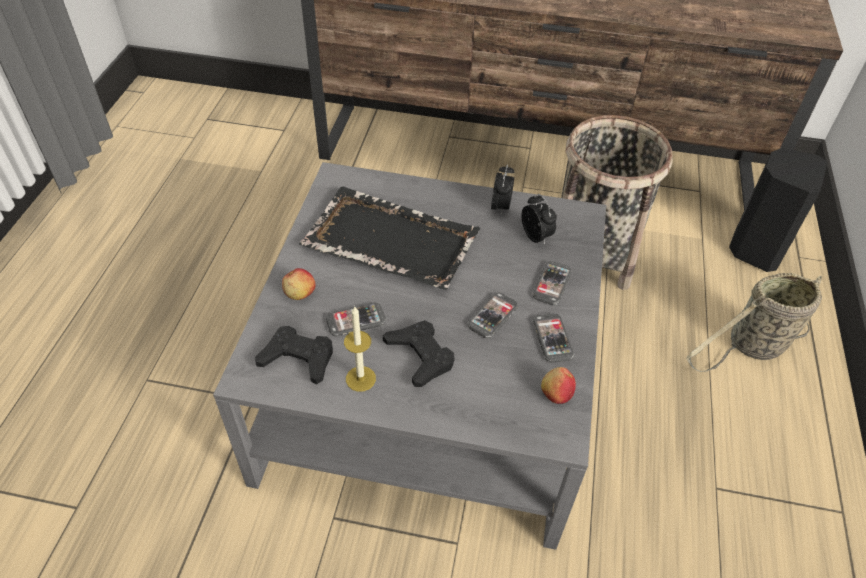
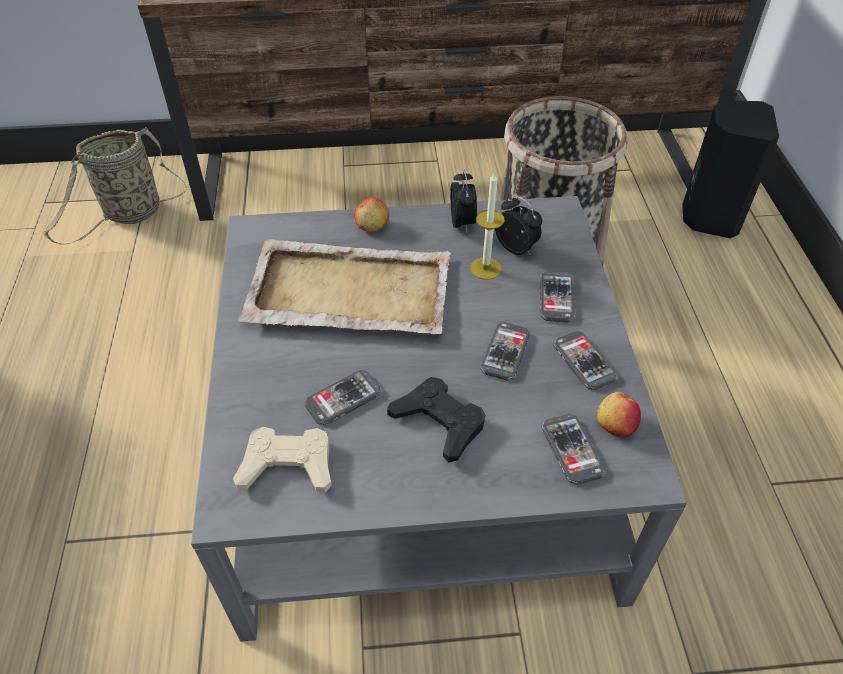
camera: 15 degrees left, 0 degrees up
black game controller [255,326,333,385] -> beige game controller [233,427,332,493]
apple [282,268,316,300] -> apple moved to [354,197,389,232]
black tray [299,186,480,290] -> beige tray [238,239,451,334]
candle [344,306,376,392] -> candle moved to [470,171,504,280]
basket [686,273,822,372] -> basket moved to [44,127,187,245]
none -> phone [541,414,605,485]

